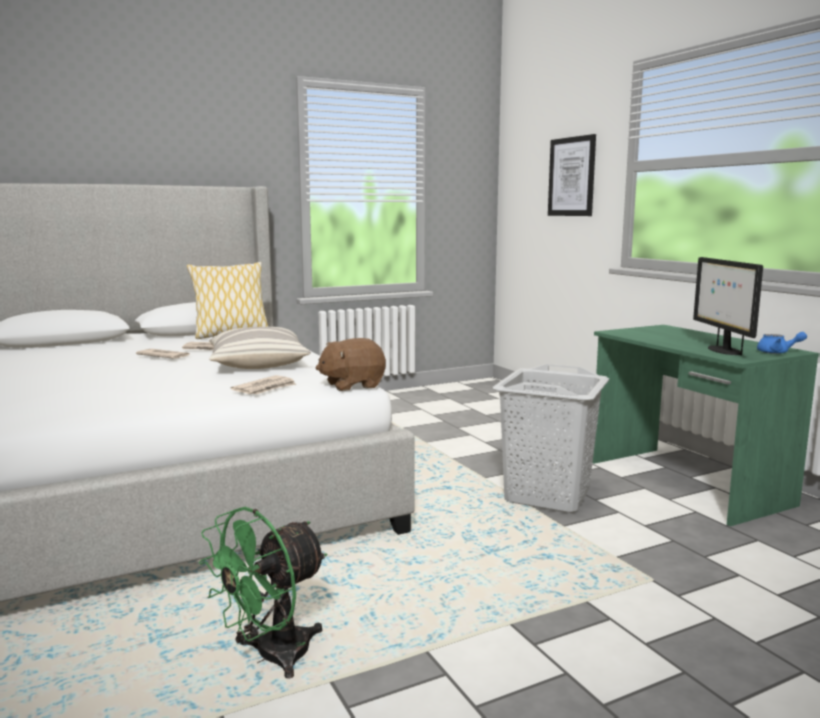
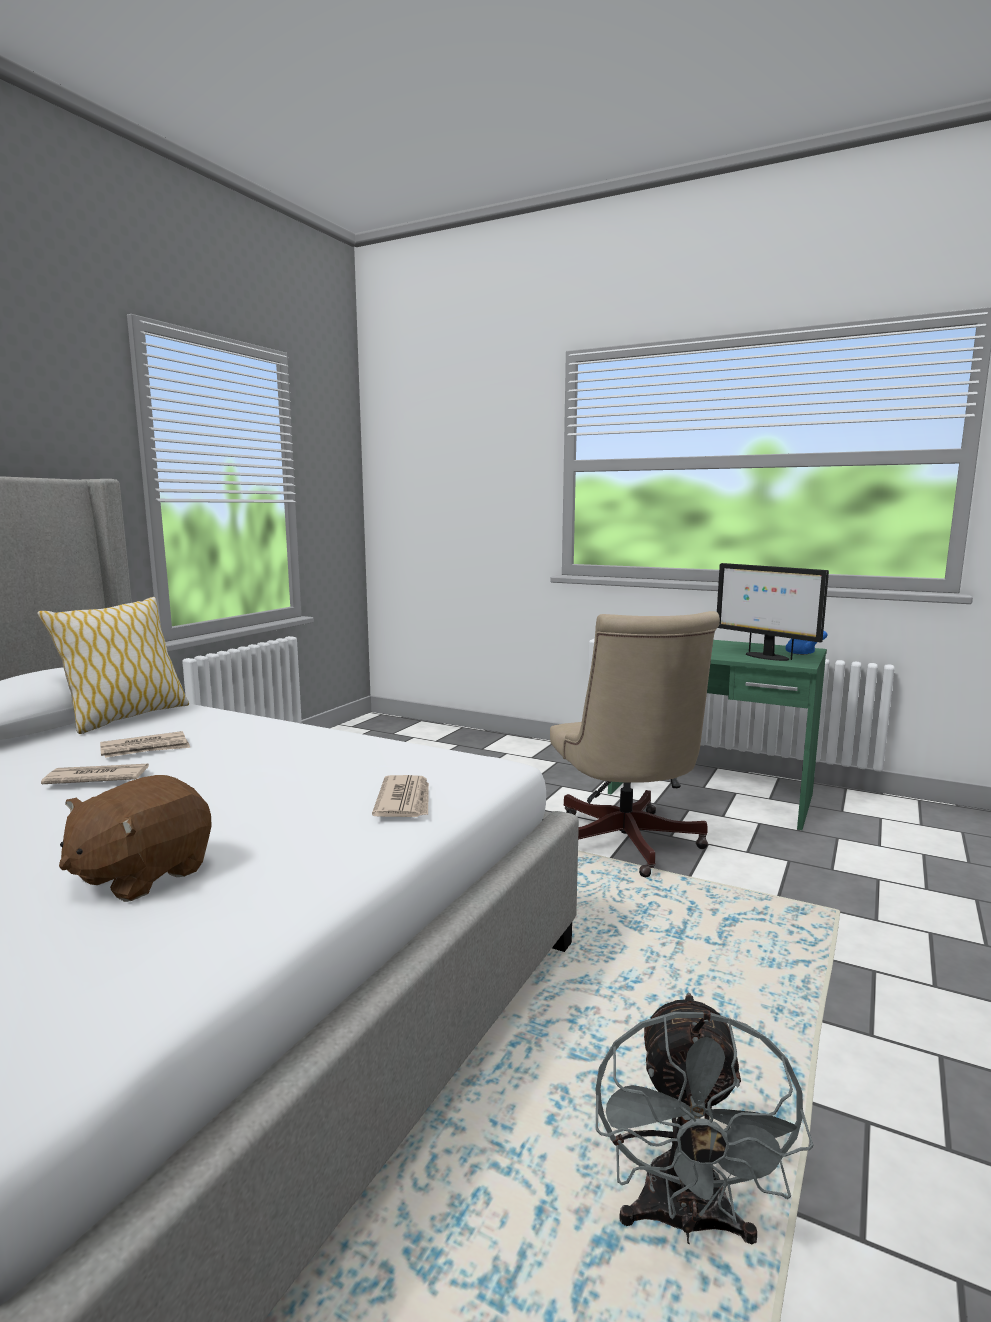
camera: 35 degrees left, 0 degrees up
green fan [199,507,327,679] -> grey fan [596,993,814,1244]
pillow [209,327,311,369] -> none
brown plush toy [316,338,386,391] -> brown plush toy moved to [59,775,212,902]
grey laundry basket [493,364,609,513] -> beige office chair [550,611,720,877]
picture [548,134,596,216] -> none

